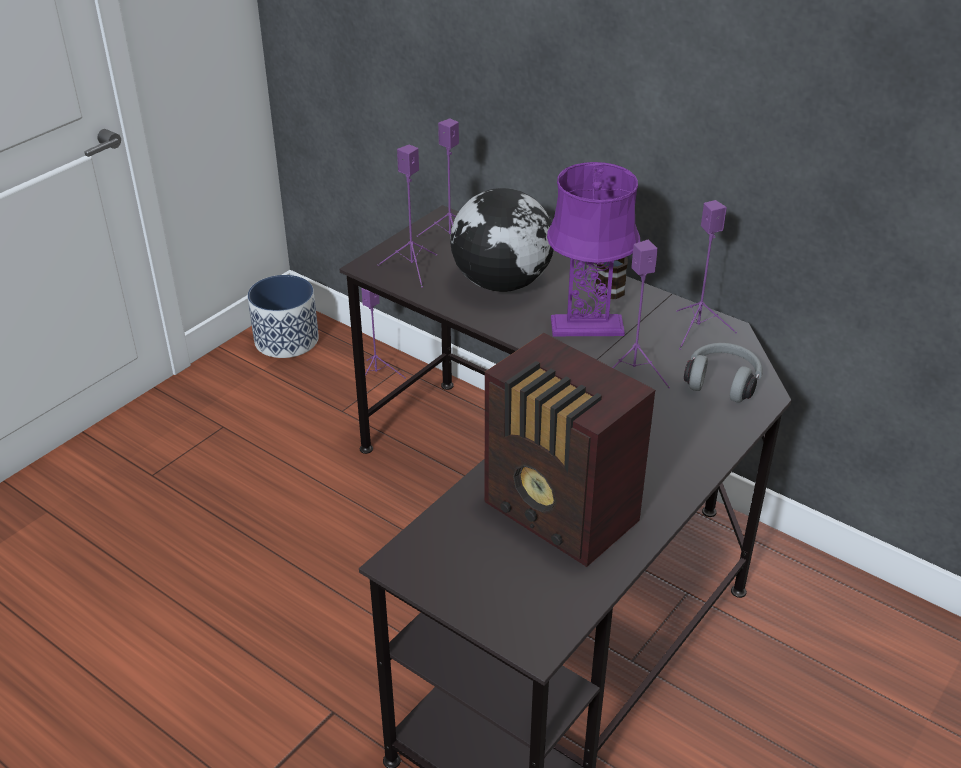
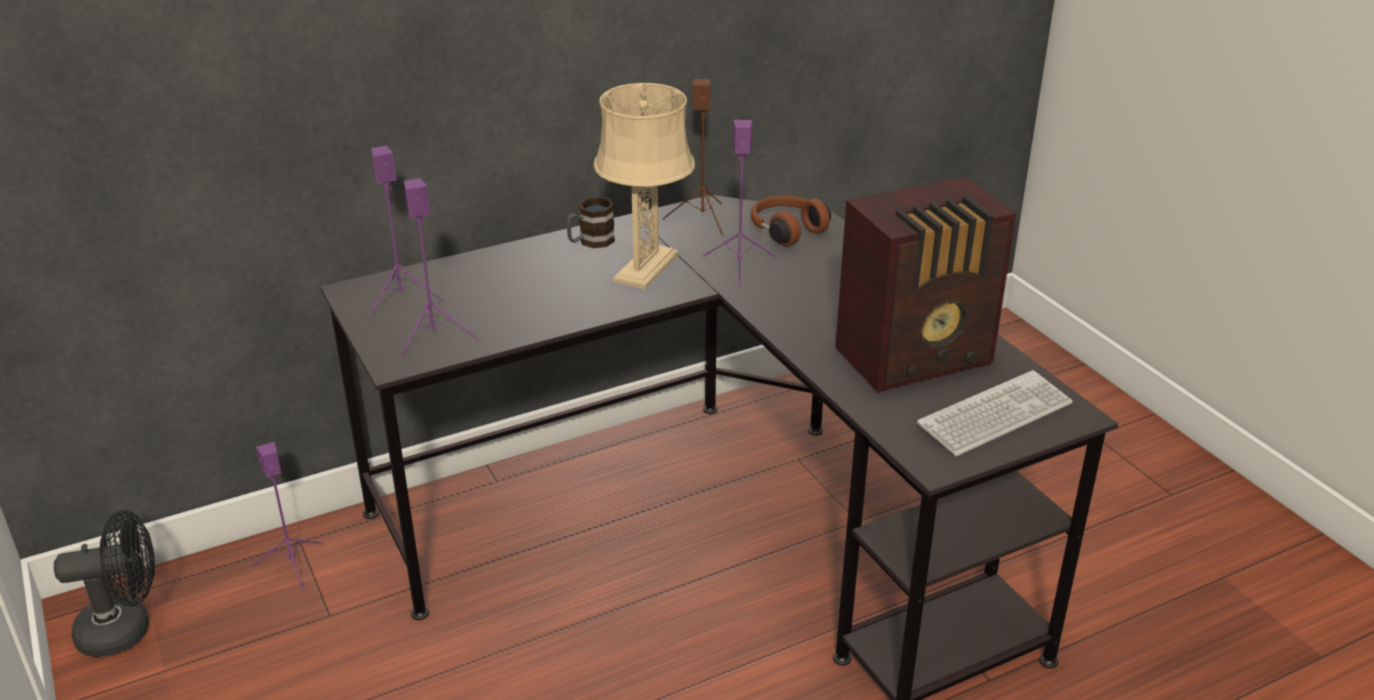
camera: 65 degrees left, 5 degrees down
planter [247,275,319,358] -> black fan [54,510,155,657]
globe [450,188,554,292] -> none
purple table lamp [547,162,640,336] -> beige table lamp [594,83,695,289]
purple speaker [676,200,737,350] -> brown speaker [663,79,724,235]
grey headphones [684,343,763,402] -> brown headphones [751,196,831,246]
none -> keyboard [917,370,1073,456]

